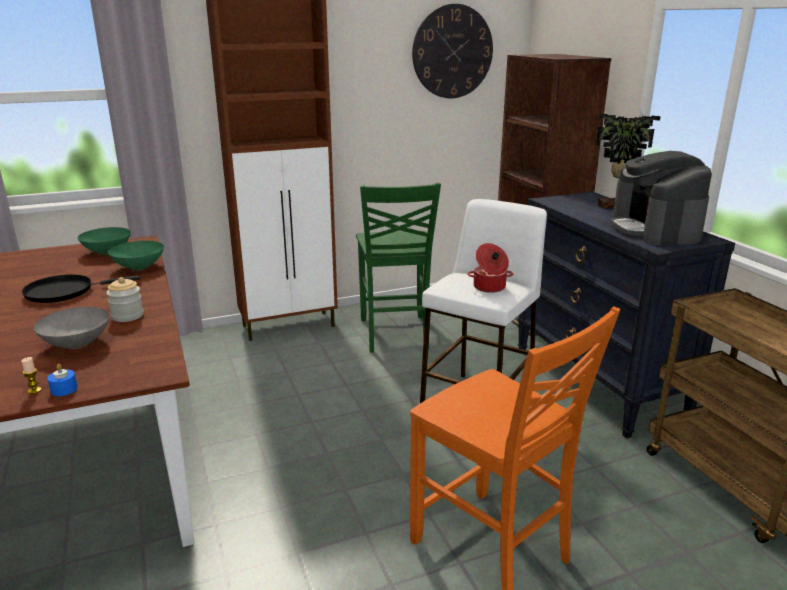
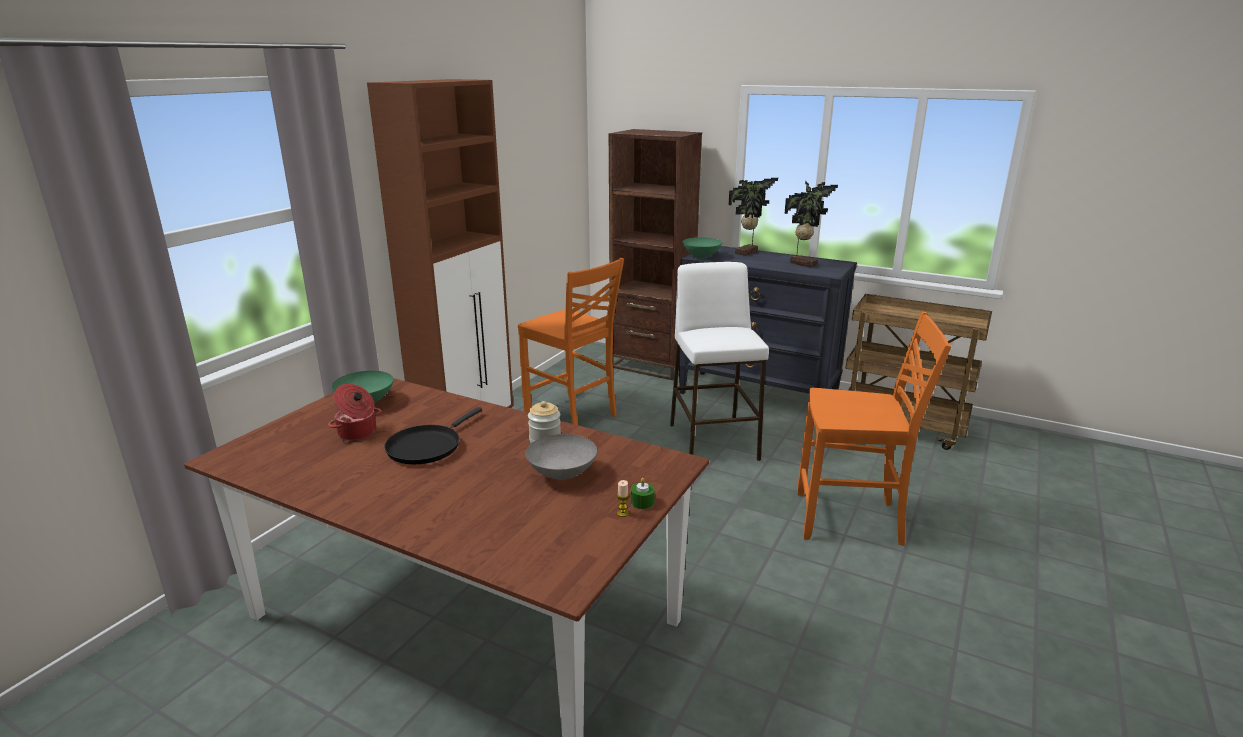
camera: 40 degrees left, 0 degrees up
blue candle [47,364,78,396] -> green candle [631,478,655,509]
green bowl [108,241,164,270] -> green bowl moved to [682,237,722,258]
green chair [356,183,441,353] -> orange chair [517,258,624,425]
wall clock [412,4,493,98] -> none
cooking pot [467,243,513,293] -> cooking pot moved to [328,384,381,440]
coffee machine [610,151,712,245] -> potted plant [784,181,838,268]

